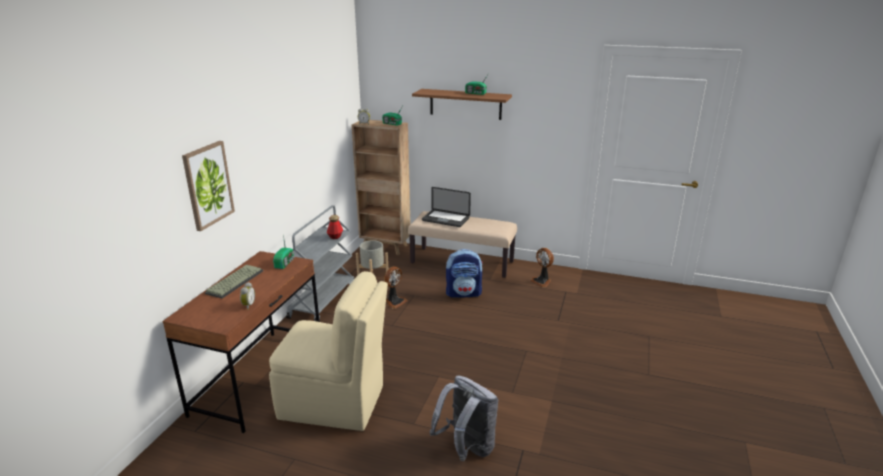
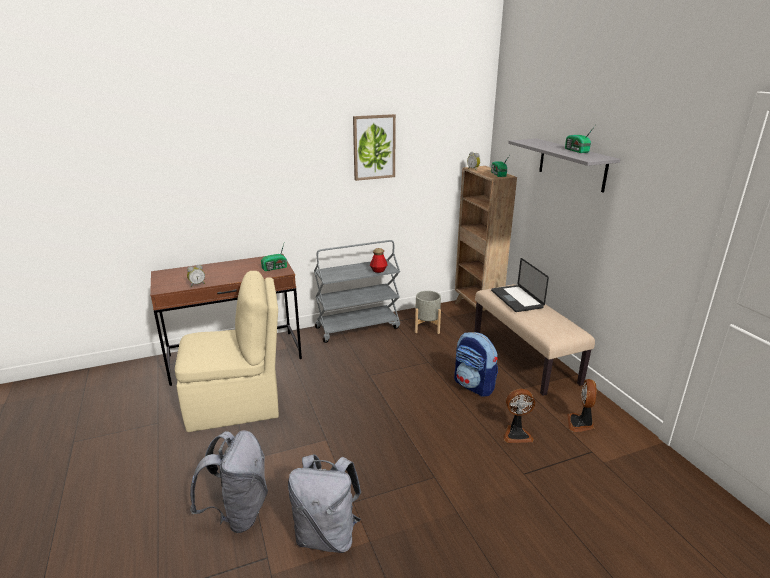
camera: 50 degrees right, 0 degrees up
picture [182,141,235,231] -> picture moved to [353,114,396,181]
keyboard [205,265,263,298] -> none
beige chair [269,271,388,431] -> beige chair turned 75 degrees counterclockwise [175,271,279,432]
fan [384,266,408,309] -> fan moved to [503,389,535,443]
brown shelf [412,89,512,120] -> grey shelf [508,139,620,192]
none -> grey backpack [288,454,361,553]

